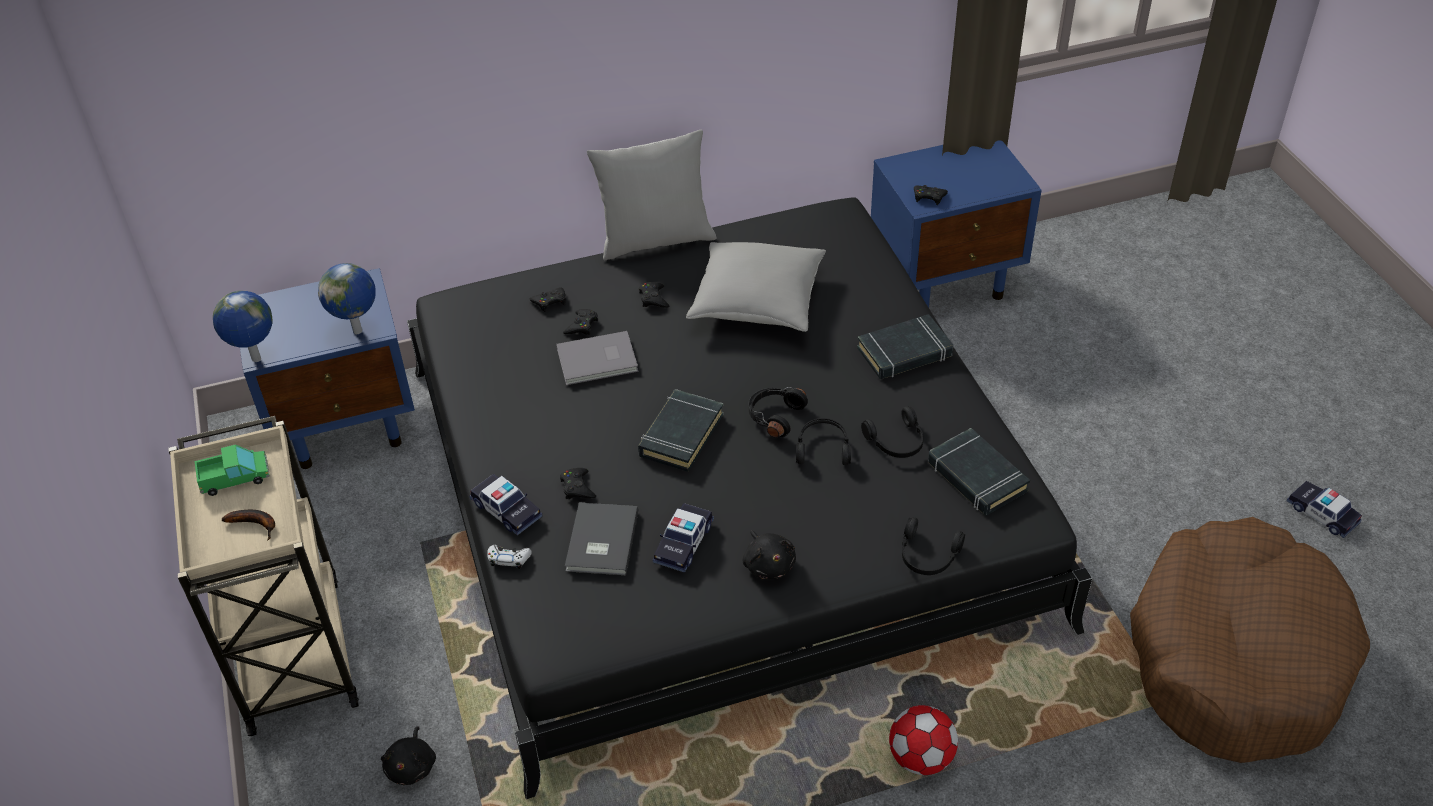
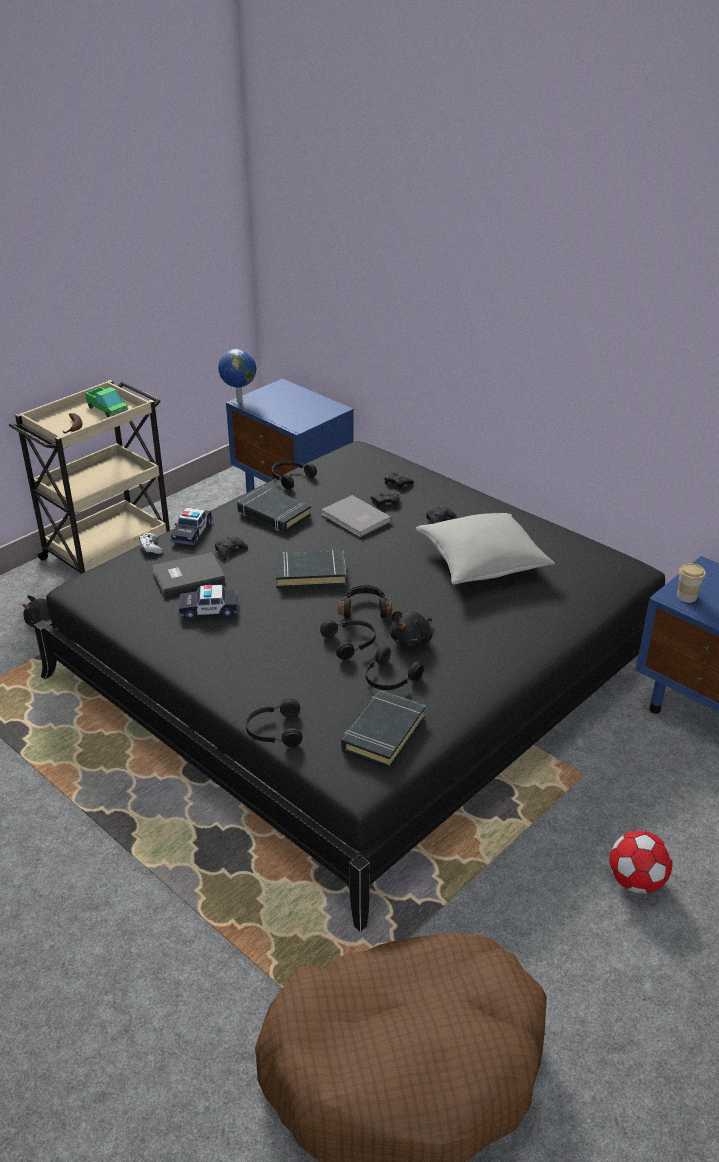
camera: 60 degrees right, 10 degrees down
globe [318,263,375,334] -> none
grey pillow [587,130,717,260] -> none
black plush toy [743,530,796,580] -> black plush toy moved to [390,611,432,647]
black book [857,314,953,379] -> black book moved to [237,486,311,532]
football [889,705,958,775] -> football moved to [610,831,672,894]
black game controller [914,185,948,205] -> cup [677,563,705,603]
toy car [1287,481,1362,538] -> none
none -> black headphones [272,461,317,489]

